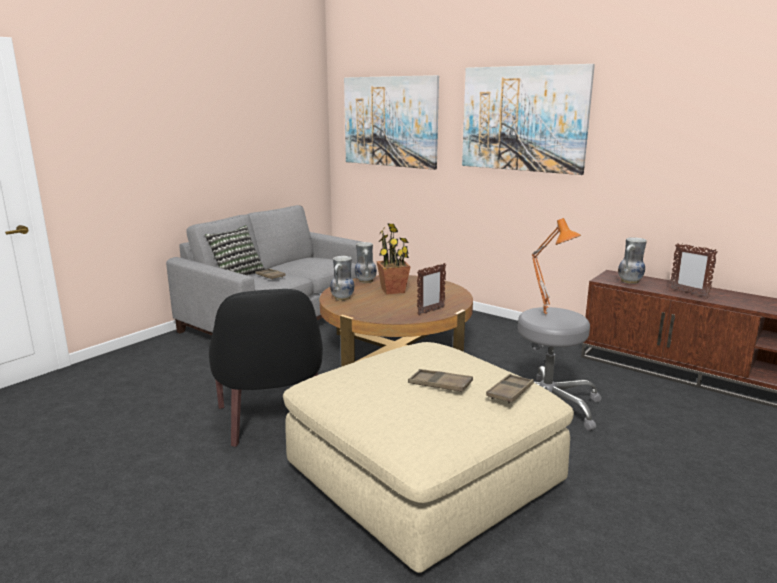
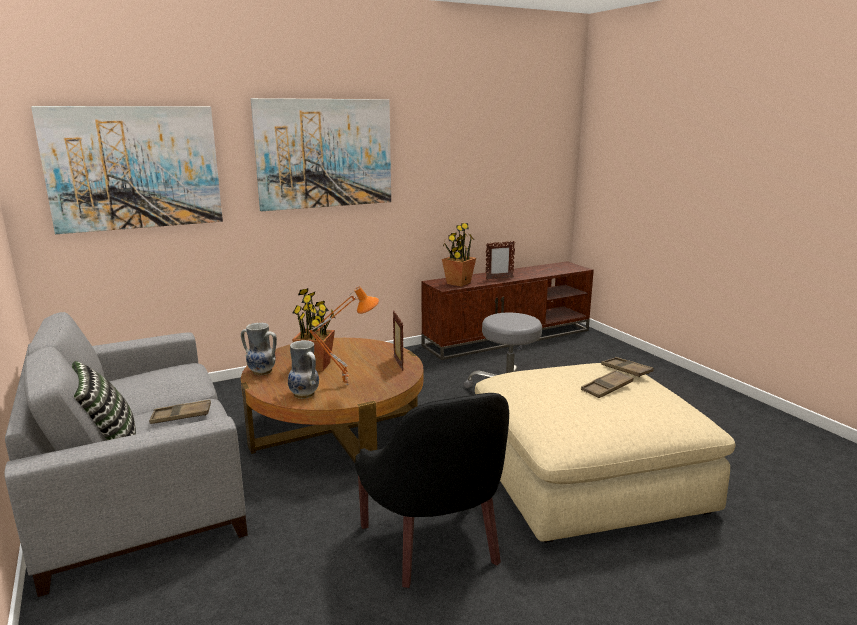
camera: 65 degrees left, 0 degrees up
black armchair [209,289,323,447] -> black armchair turned 60 degrees clockwise [355,393,509,588]
orange table lamp [532,218,581,317] -> orange table lamp moved to [309,286,379,385]
vase [618,237,647,284] -> potted plant [442,223,476,287]

